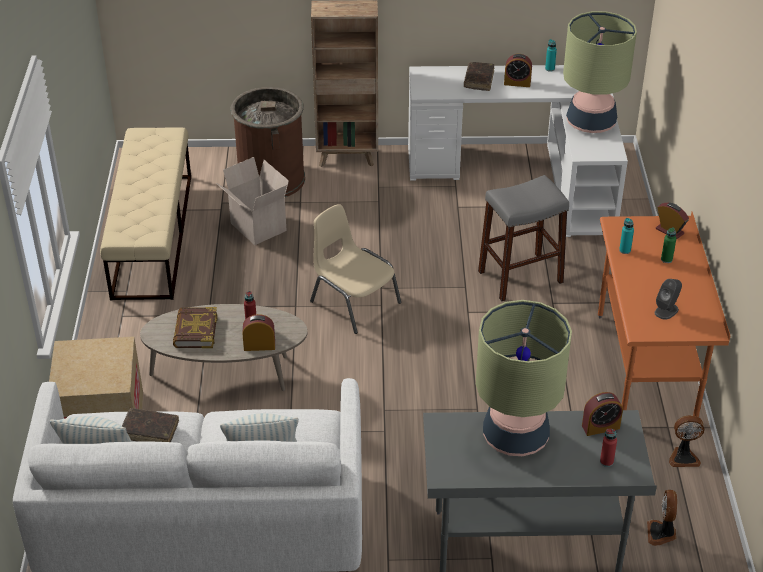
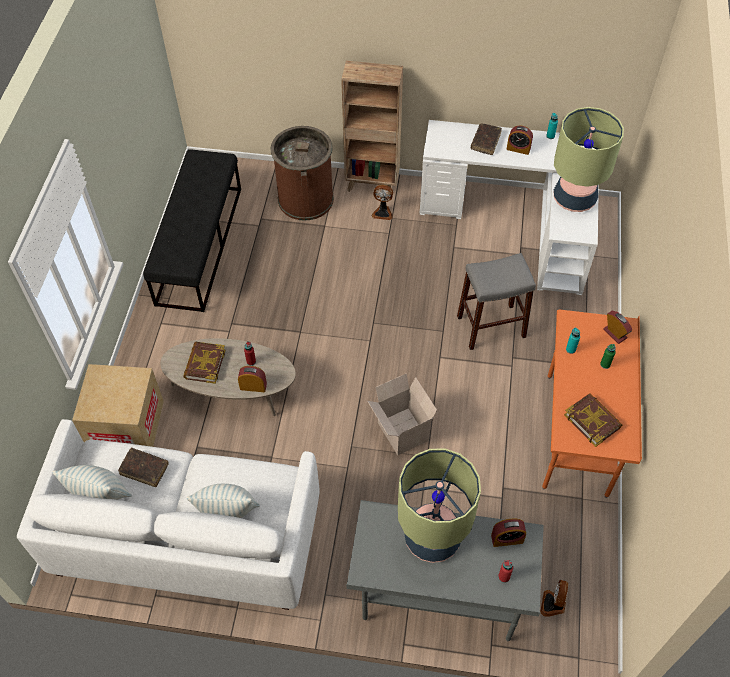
camera: 10 degrees right, 15 degrees up
beige bench [100,127,191,300] -> black bench [143,149,241,312]
cardboard box [216,157,289,245] -> cardboard box moved to [367,373,437,455]
beige chair [310,204,401,334] -> none
grey speaker [655,279,682,320] -> book [564,393,622,447]
fan [669,415,704,467] -> fan moved to [372,185,393,220]

